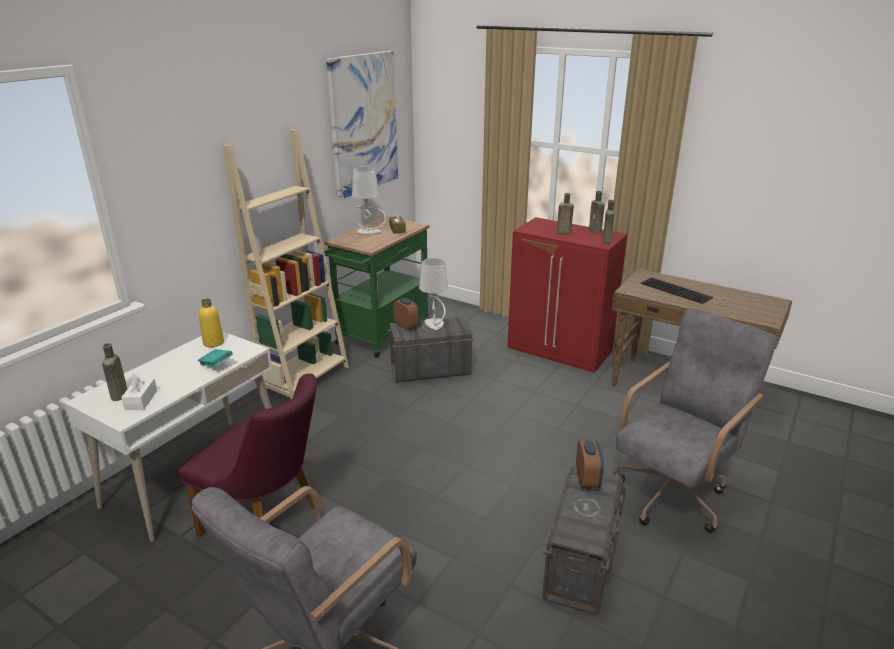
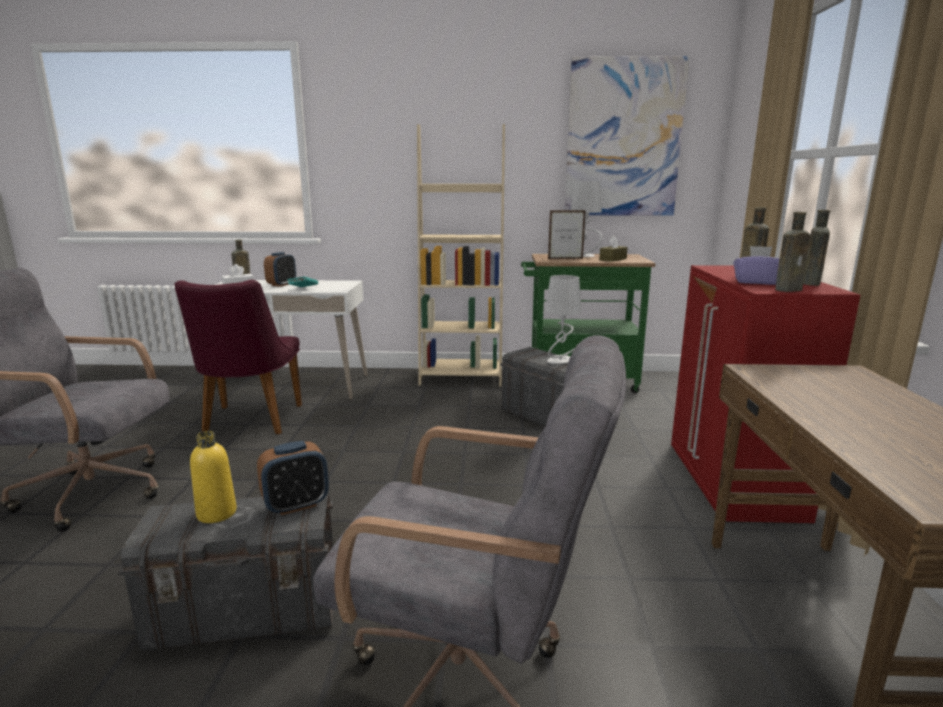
camera: 60 degrees right, 10 degrees down
yellow bottle [199,299,224,347] -> yellow bottle moved to [190,431,237,523]
alarm clock [393,298,420,331] -> alarm clock moved to [264,252,296,287]
keyboard [640,278,713,304] -> none
none -> picture frame [548,210,586,259]
none -> purple tissue box [733,246,780,285]

